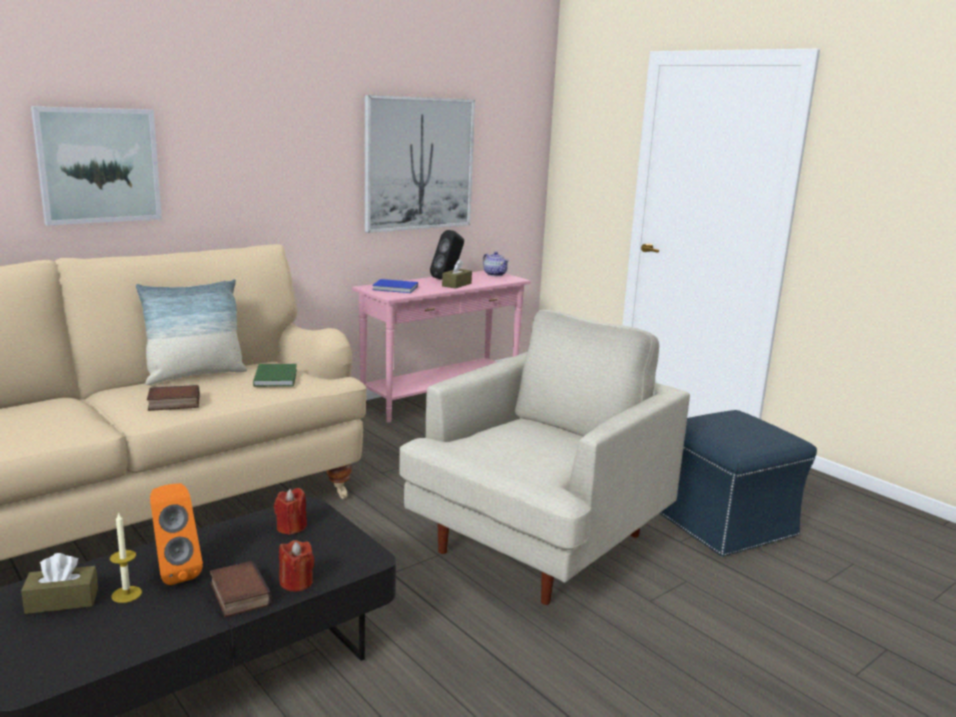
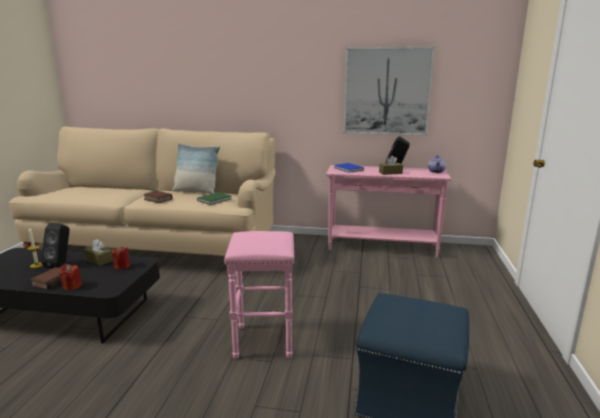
camera: 50 degrees right, 0 degrees up
brown tissue box [21,553,98,614] -> brown tissue box moved to [84,239,113,266]
picture [31,106,162,226] -> none
orange speaker [150,483,203,585] -> black speaker [41,223,69,268]
beige armchair [399,310,690,605] -> pink stool [224,231,294,359]

